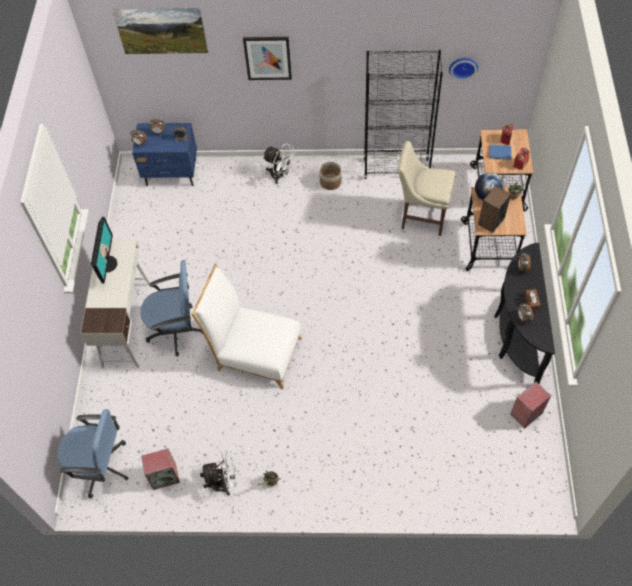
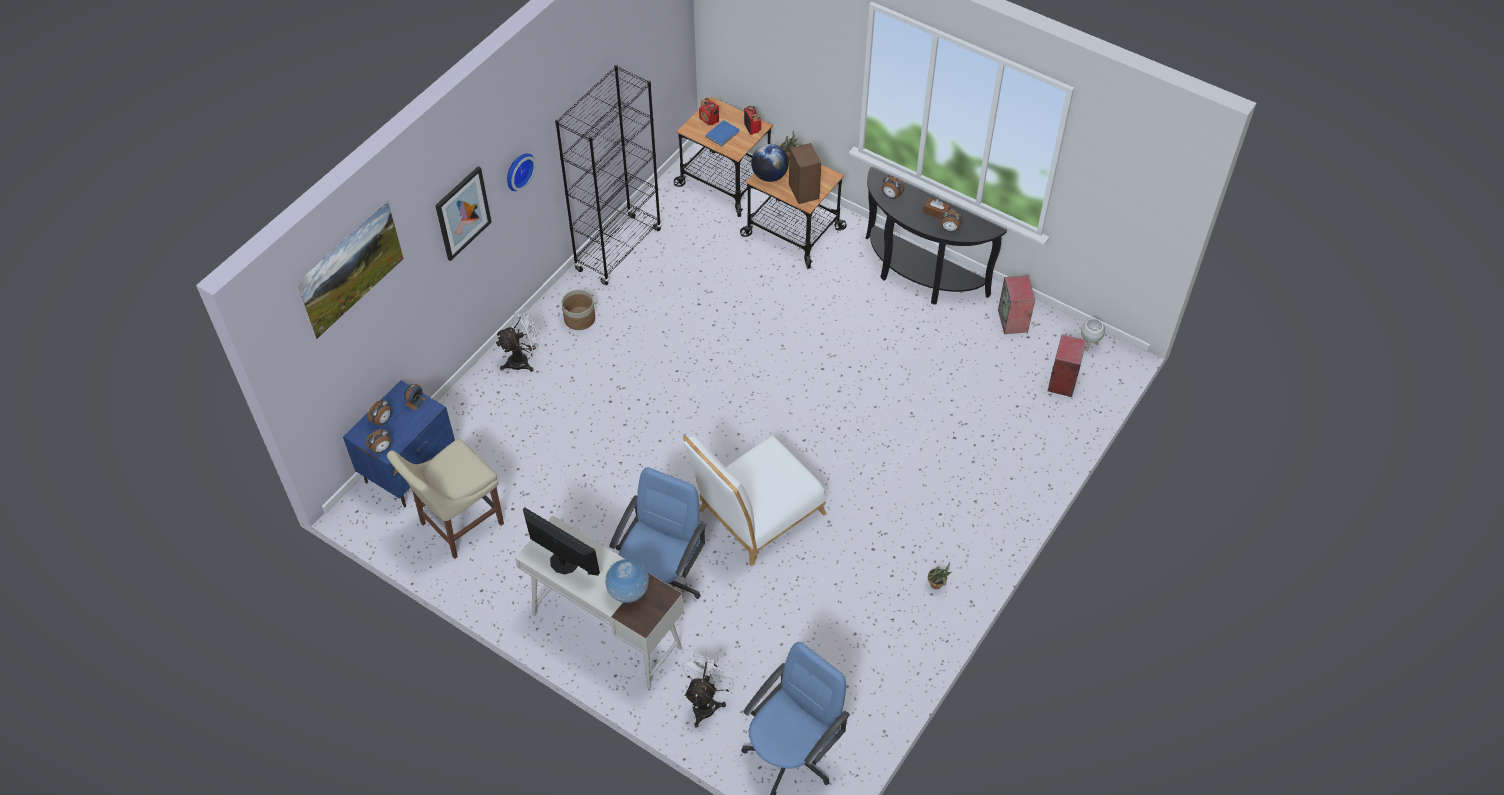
camera: 60 degrees left, 5 degrees down
speaker [141,448,180,490] -> speaker moved to [1048,334,1086,397]
white fan [200,449,238,495] -> white fan moved to [682,650,738,728]
beige chair [398,141,455,236] -> beige chair moved to [387,439,504,559]
wall clock [449,58,478,81] -> wall clock moved to [507,153,536,191]
none -> globe [605,559,649,603]
none -> white planter [1081,318,1105,351]

